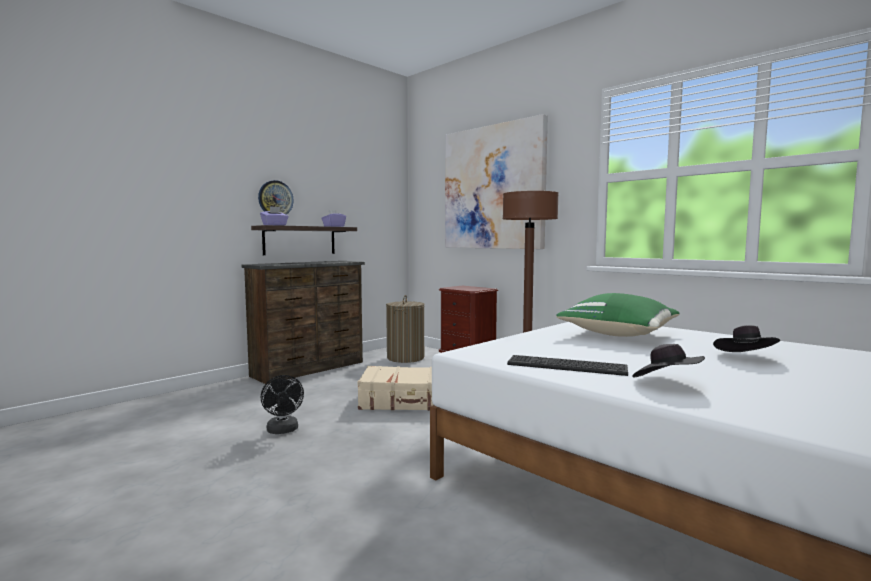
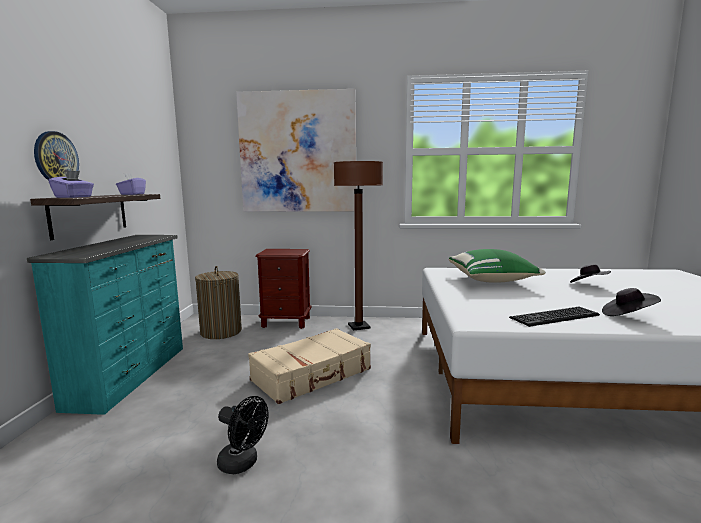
camera: 40 degrees left, 5 degrees up
brown dresser [242,261,365,384] -> turquoise dresser [27,235,183,415]

